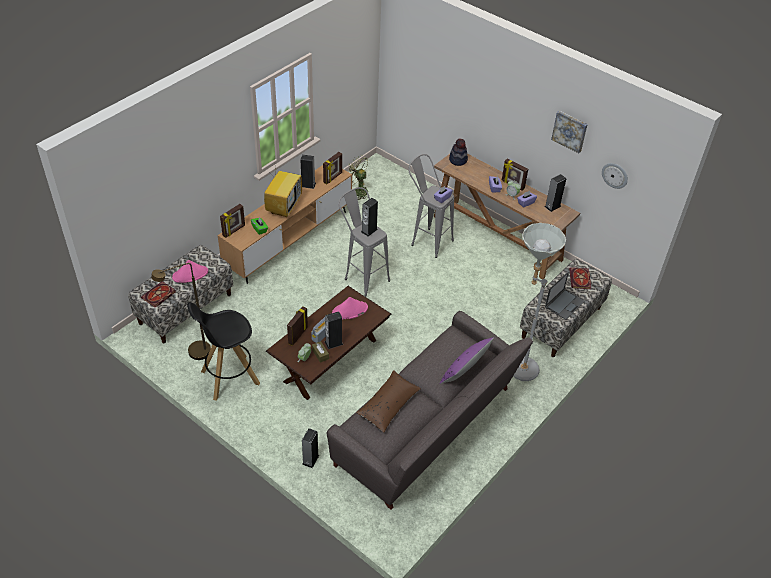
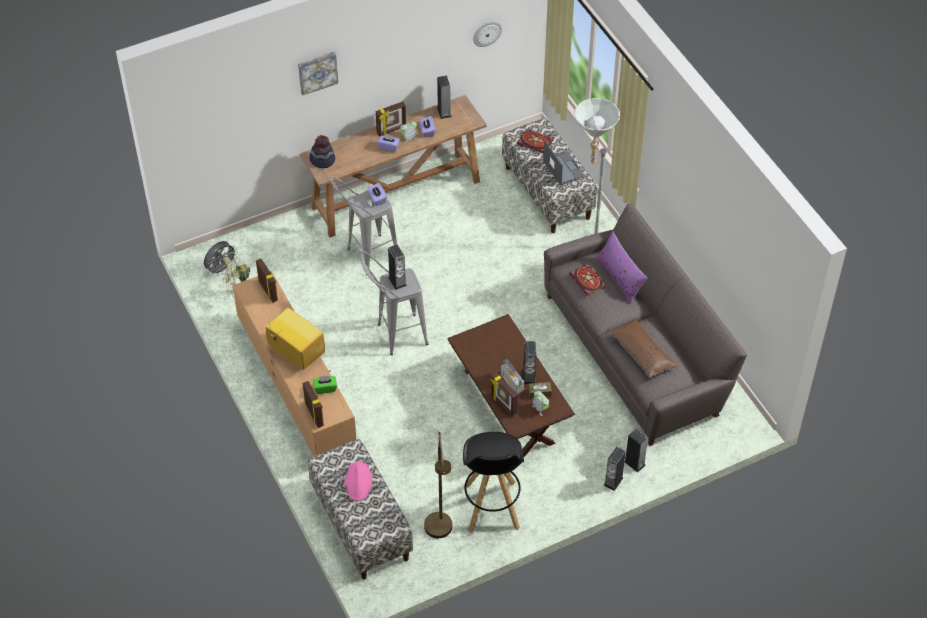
camera: 65 degrees left, 5 degrees up
book [141,281,176,307] -> book moved to [569,264,606,295]
speaker [301,155,316,189] -> speaker moved to [604,447,626,491]
pink hat [332,297,368,320] -> none
picture [551,111,588,153] -> picture moved to [298,52,338,95]
none -> grey fan [204,241,238,276]

